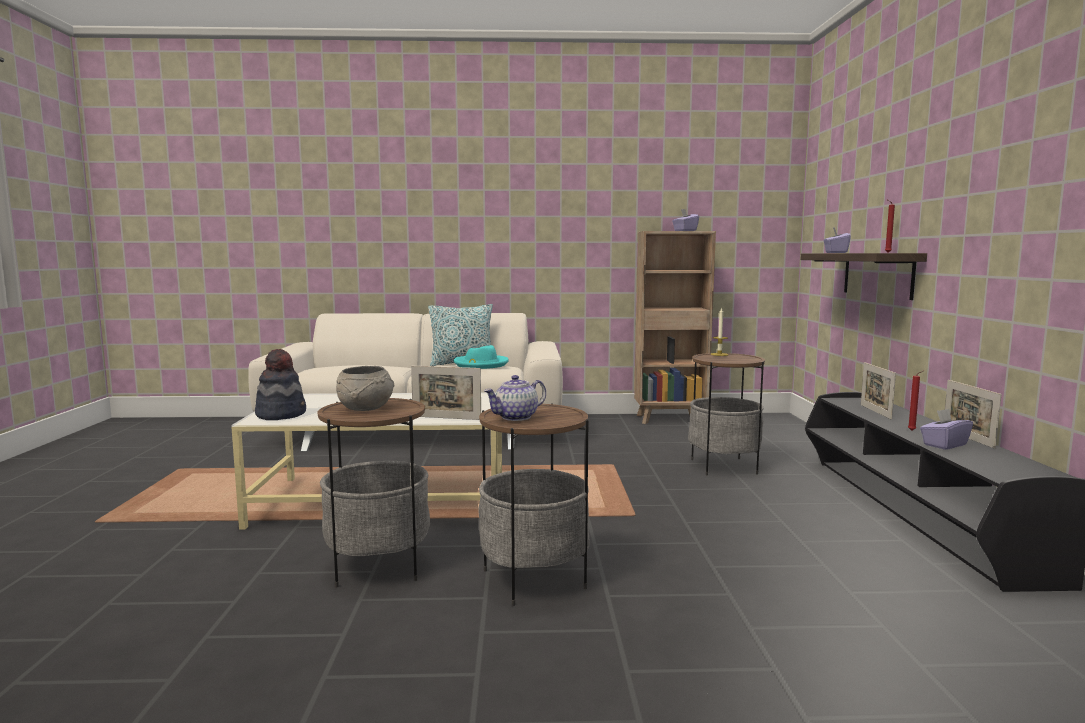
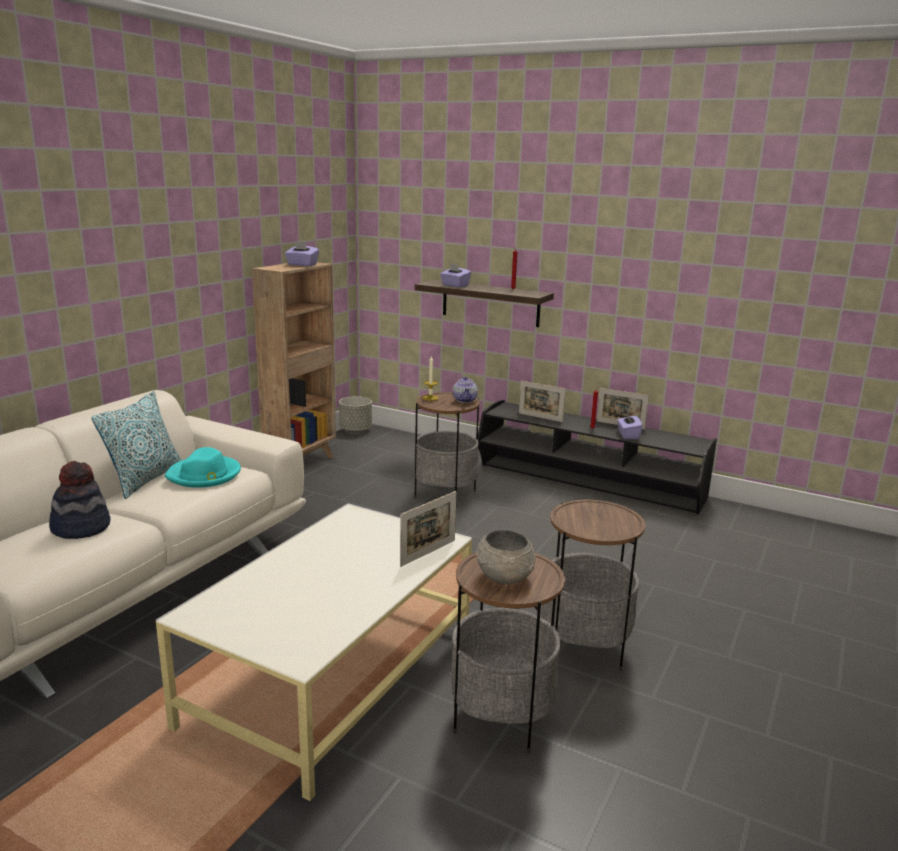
camera: 60 degrees left, 10 degrees up
hat [255,349,306,420] -> hat moved to [49,461,110,539]
teapot [484,375,546,421] -> teapot moved to [453,377,478,403]
none -> grey planter [339,396,372,433]

